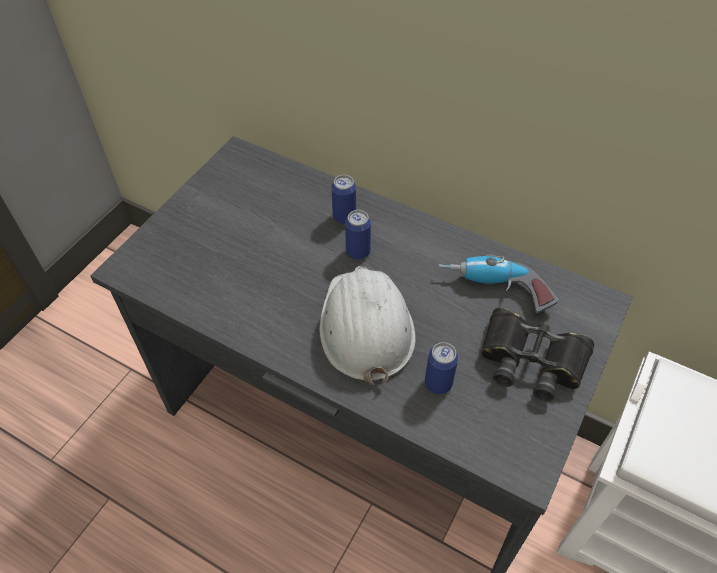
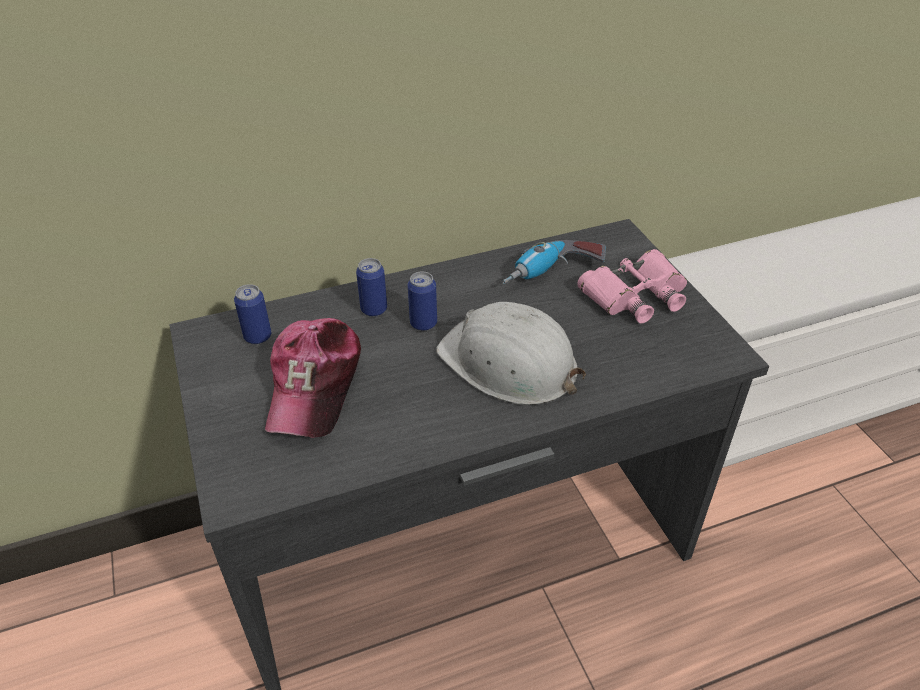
camera: 50 degrees left, 10 degrees down
can [425,342,458,394] -> can moved to [234,284,271,345]
black binoculars [481,308,595,402] -> pink binoculars [577,249,687,324]
none -> cap [265,318,361,438]

